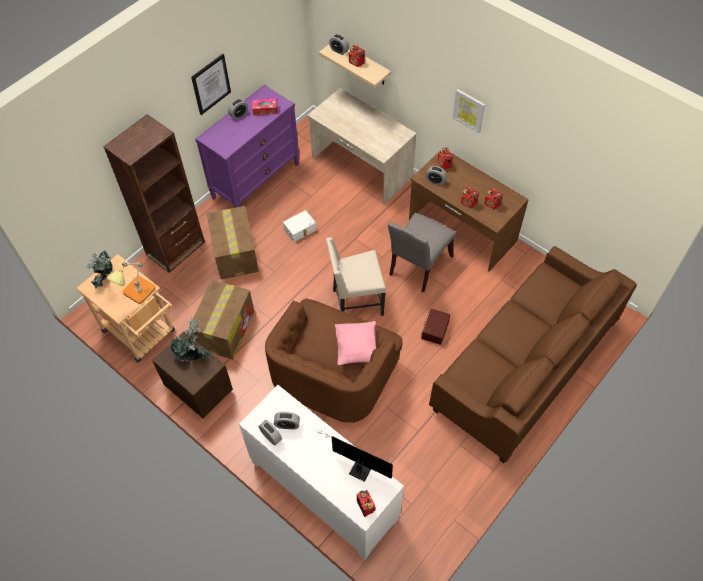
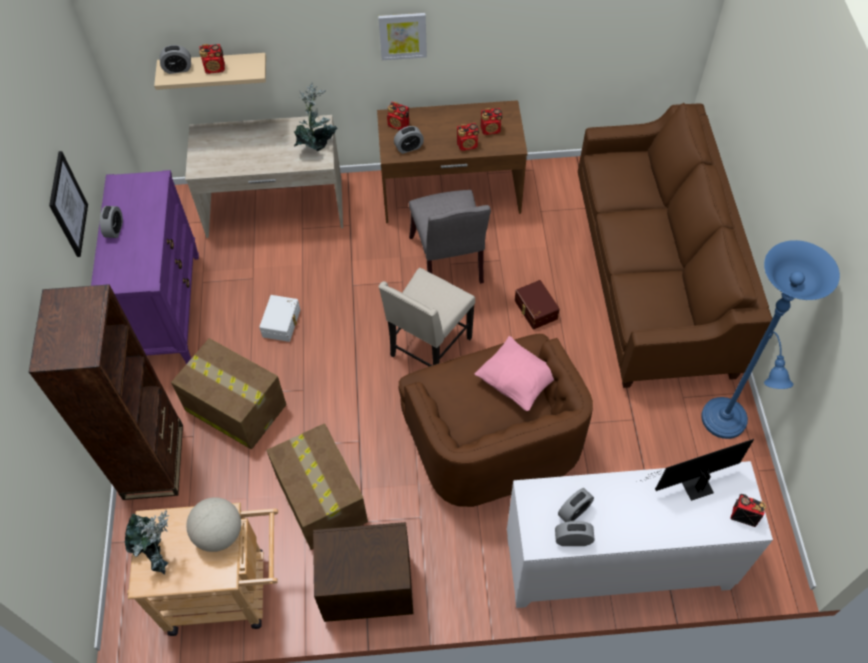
camera: 45 degrees left, 0 degrees up
table lamp [107,262,156,304] -> globe [186,497,241,552]
potted plant [169,317,210,361] -> potted plant moved to [294,83,337,151]
tissue box [252,98,278,115] -> none
none -> blue floor lamp [701,240,840,439]

